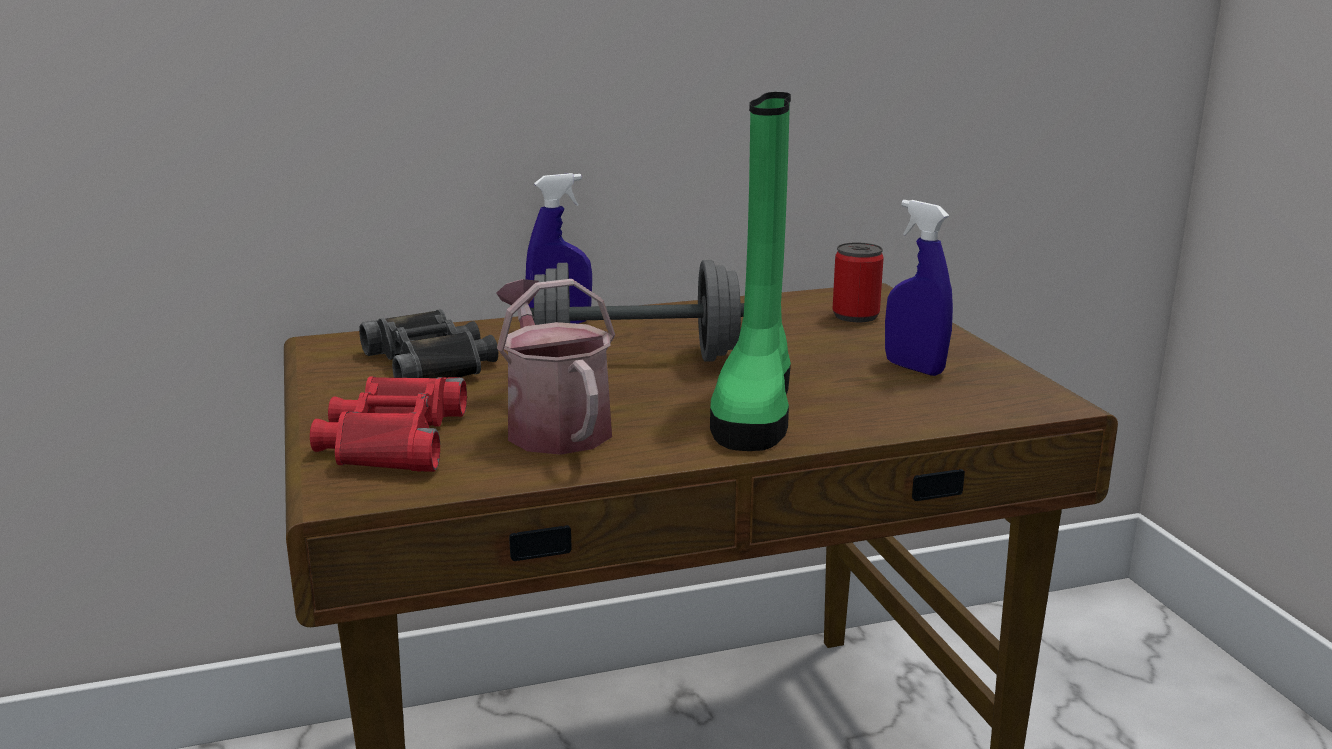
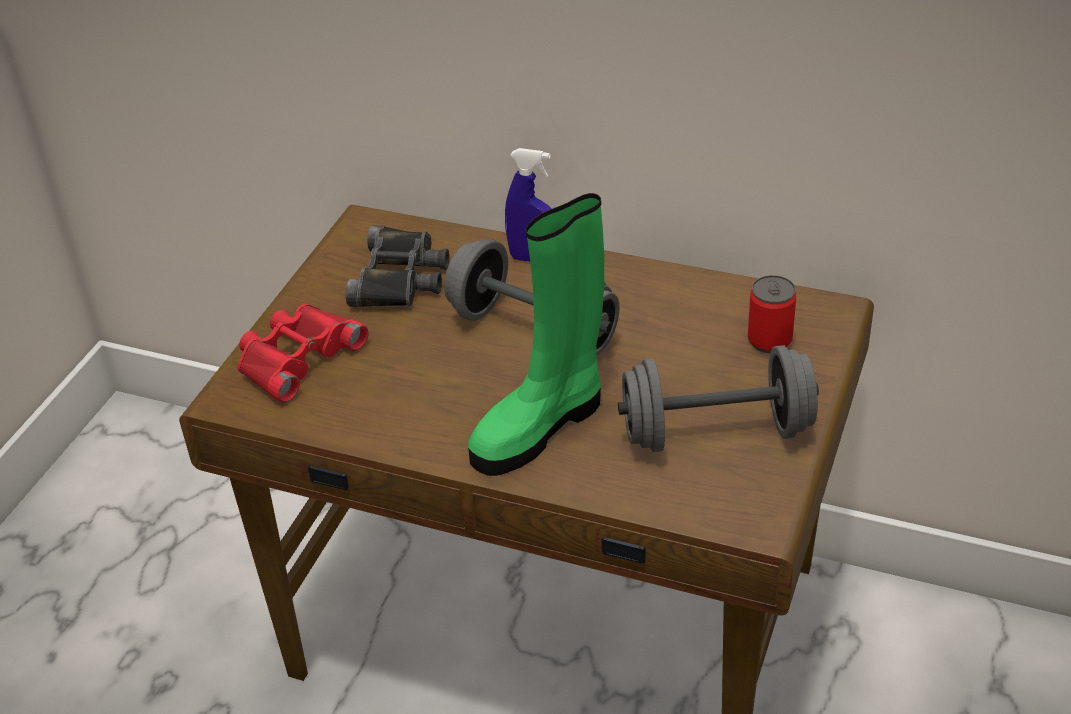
camera: 40 degrees right, 20 degrees up
watering can [496,279,615,455] -> none
blue spray bottle [885,200,953,376] -> grey dumbbell [618,345,819,452]

